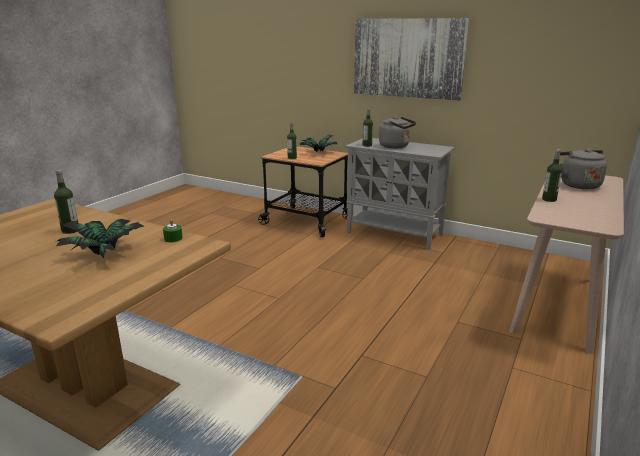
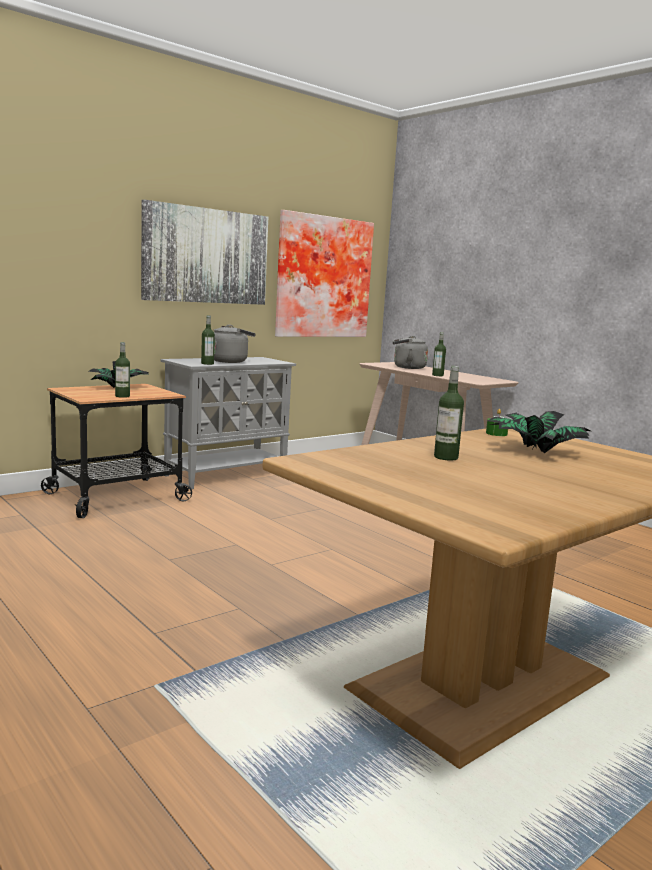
camera: 70 degrees left, 10 degrees down
none -> picture [275,210,374,337]

